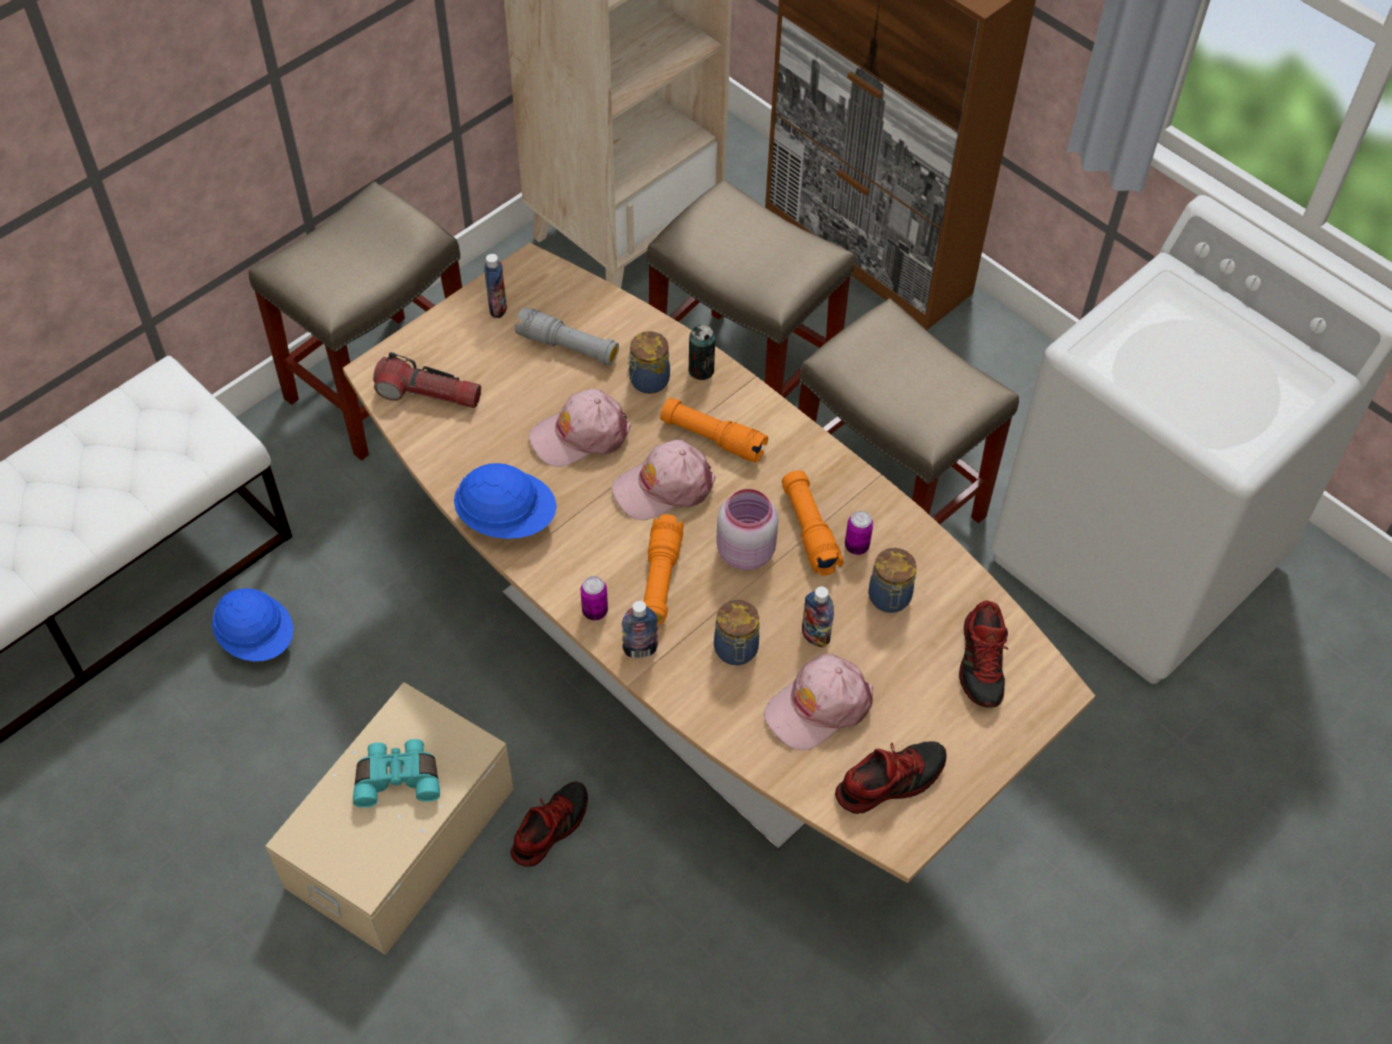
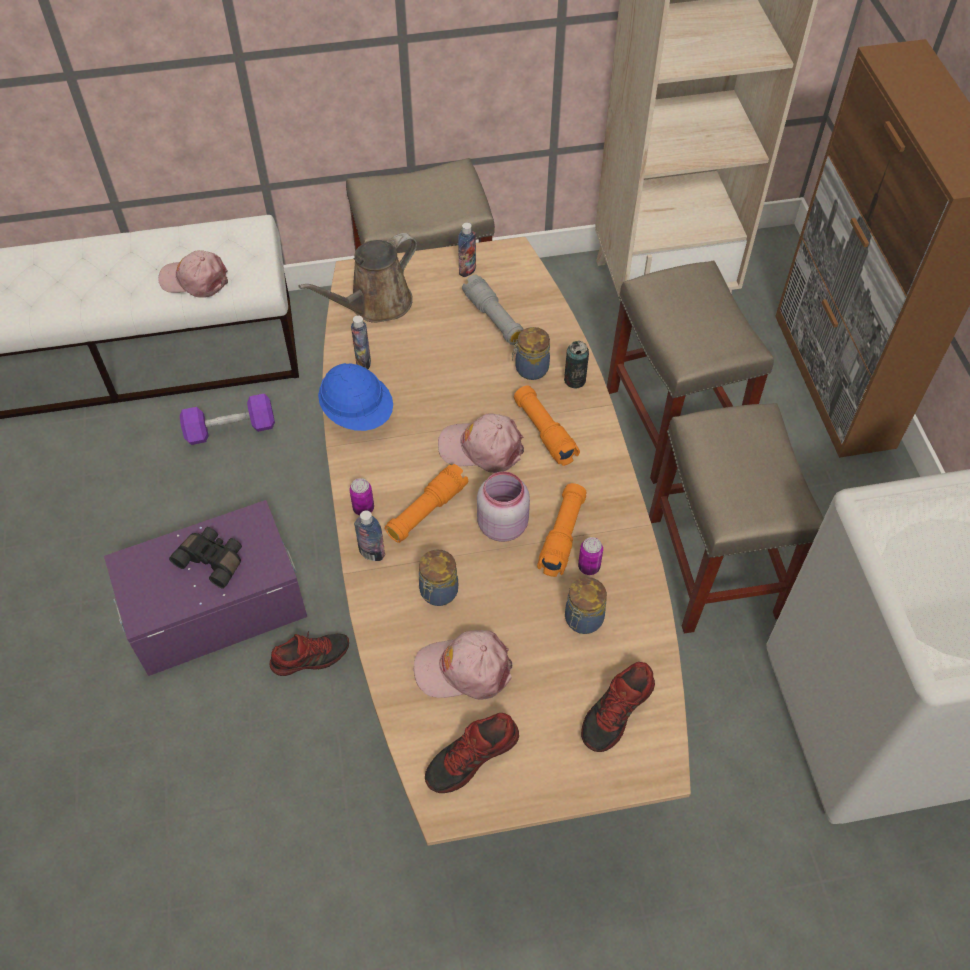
camera: 35 degrees right, 0 degrees up
blue hard hat [212,588,294,661] -> purple dumbbell [180,394,275,445]
beige storage box [265,682,513,955] -> purple storage box [104,500,307,676]
turquoise binoculars [353,739,440,808] -> black binoculars [169,527,242,589]
flashlight [373,352,481,408] -> brown watering can [298,233,417,323]
pink cap [529,389,631,467] -> pink cap moved to [159,250,228,298]
bottle [802,586,834,648] -> bottle moved to [351,315,371,369]
shoe [835,741,947,814] -> shoe turned 135 degrees clockwise [425,713,519,793]

